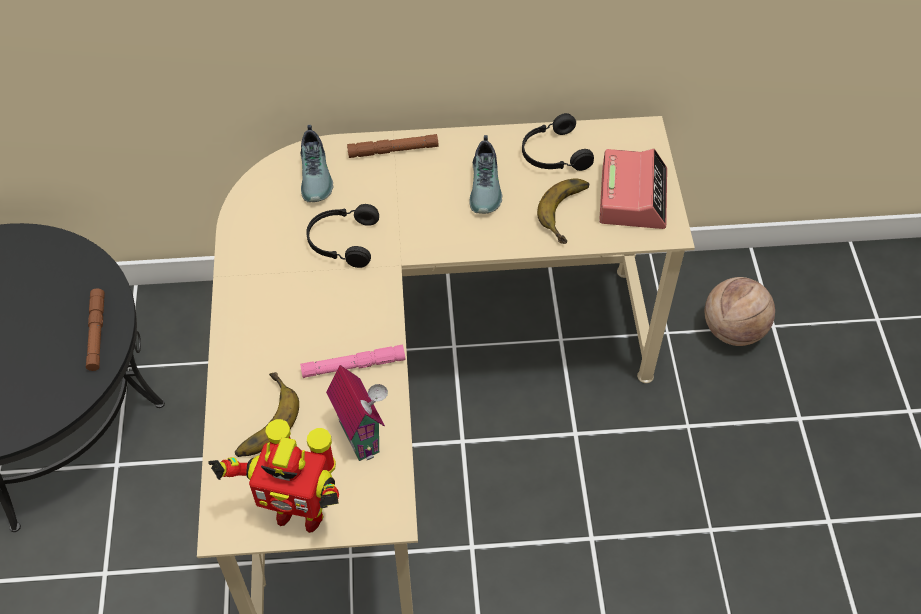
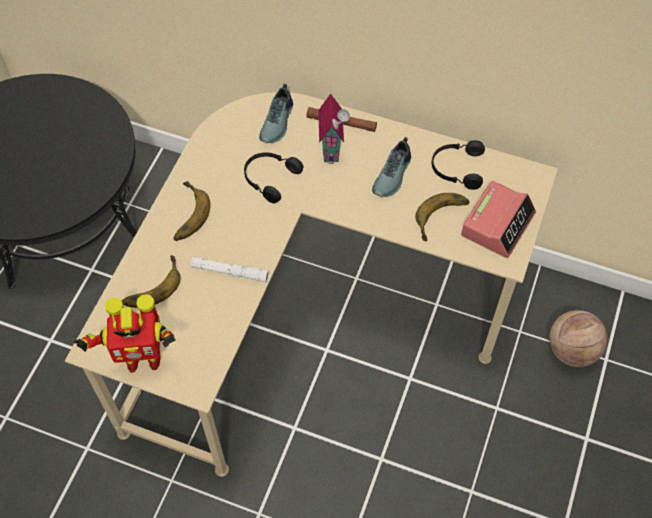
camera: 25 degrees right, 5 degrees up
brown flashlight [86,289,105,371] -> none
toy robot [208,419,339,533] -> toy robot turned 45 degrees counterclockwise [74,294,176,373]
pink flashlight [300,345,405,378] -> white flashlight [191,257,269,282]
toy house [326,365,388,461] -> toy house moved to [318,94,350,164]
none -> banana [173,181,210,241]

